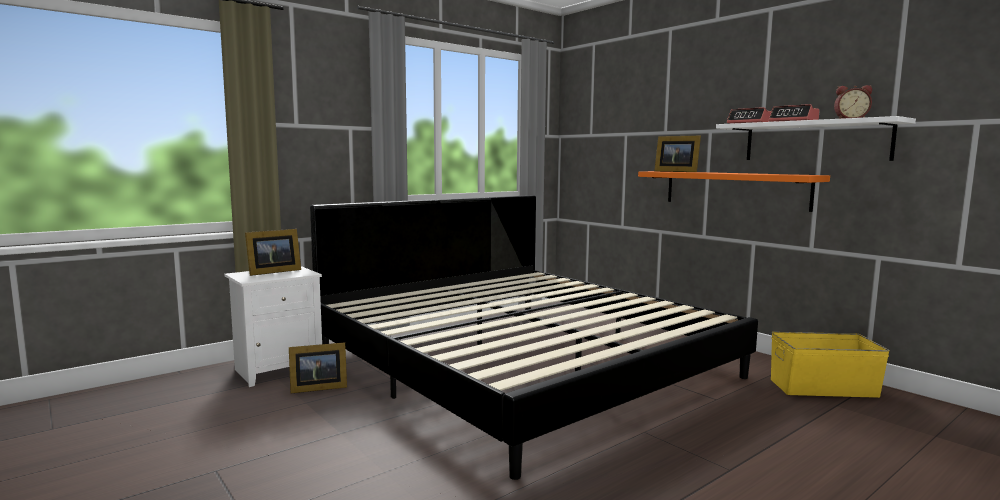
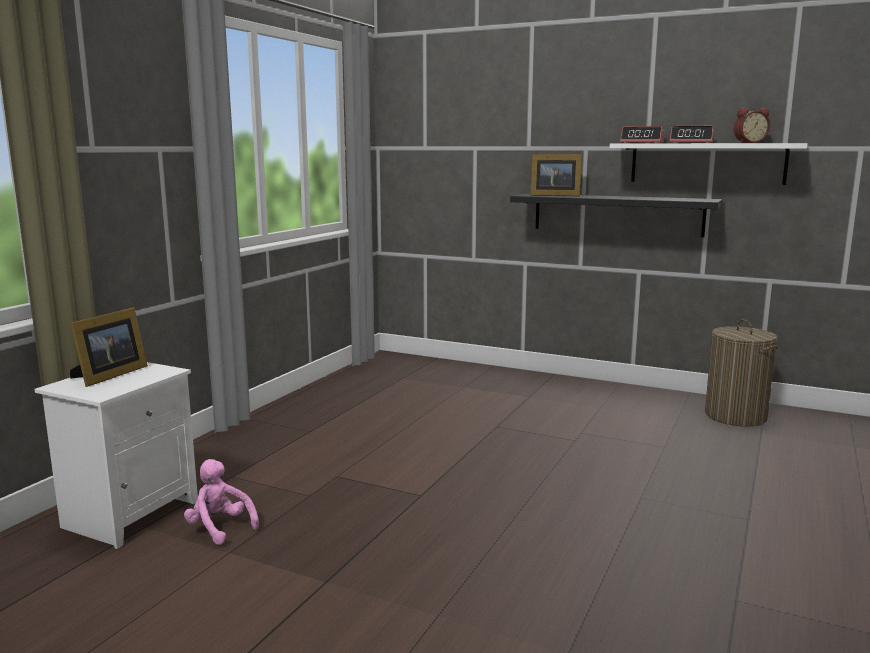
camera: 25 degrees left, 5 degrees up
picture frame [289,342,347,393] -> pink plush toy [184,459,259,545]
bed [310,195,758,480] -> none
orange shelf [638,171,830,212] -> black shelf [510,193,723,237]
yellow storage box [771,332,890,398] -> laundry basket [705,319,778,426]

